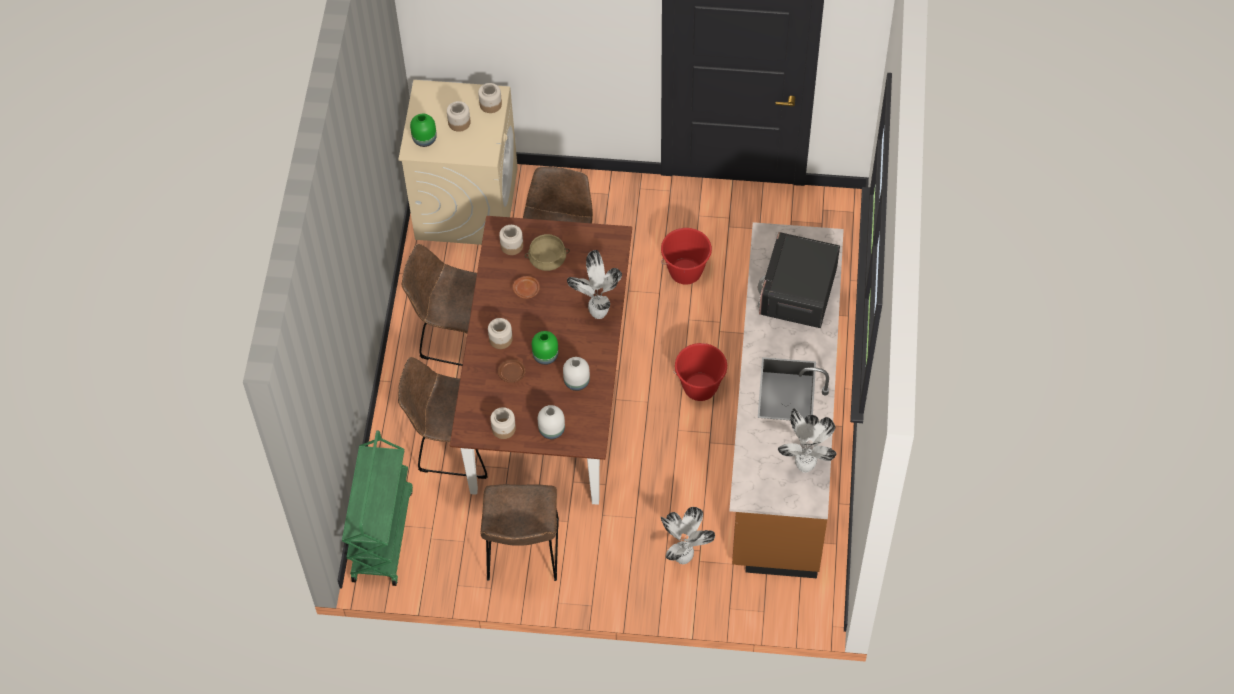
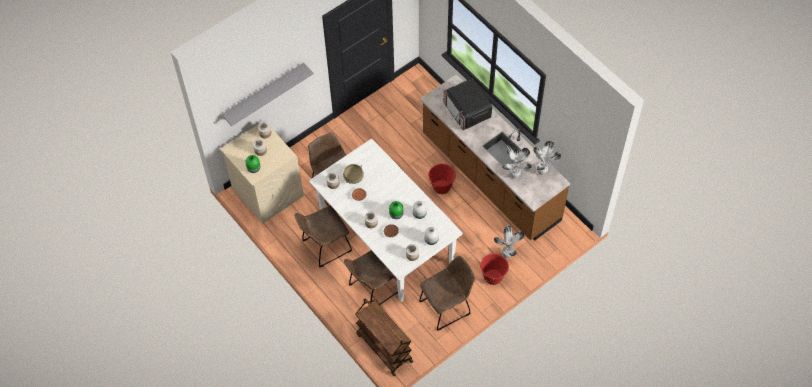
camera: 45 degrees left, 0 degrees up
green cart [342,431,413,586] -> brown cart [355,299,413,376]
brown dining table [450,216,632,505] -> white dining table [309,139,463,302]
brown chair [480,484,559,581] -> brown chair turned 75 degrees counterclockwise [419,256,475,331]
potted plant [567,250,622,319] -> potted plant moved to [502,146,532,179]
red bucket [661,228,712,285] -> red bucket moved to [480,253,509,285]
none -> grey shelf [222,63,313,126]

